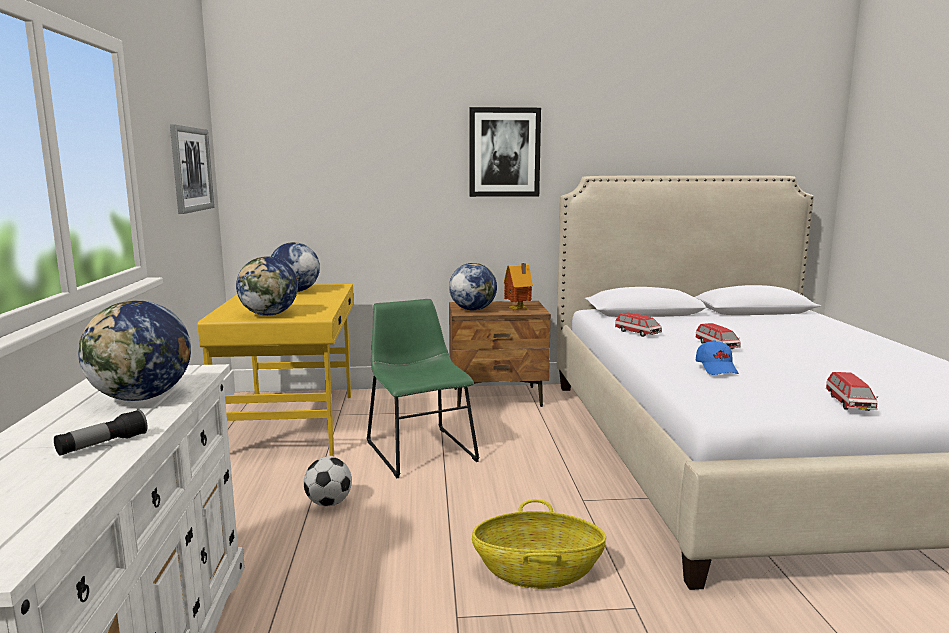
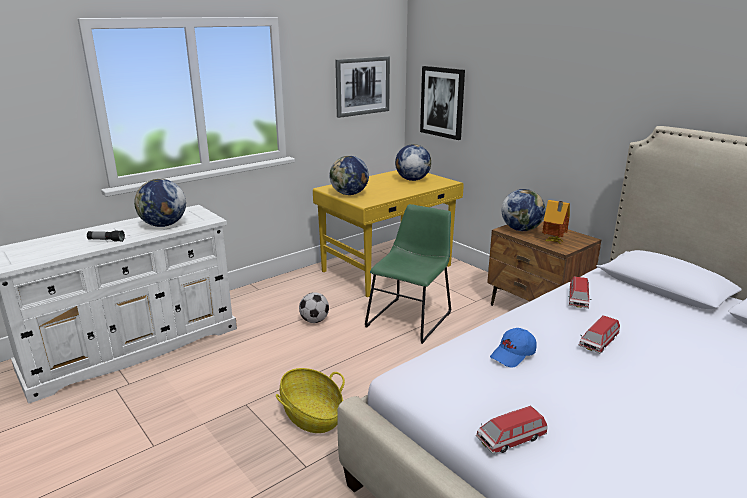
camera: 55 degrees right, 10 degrees up
picture [469,107,541,197] -> picture moved to [420,66,465,140]

